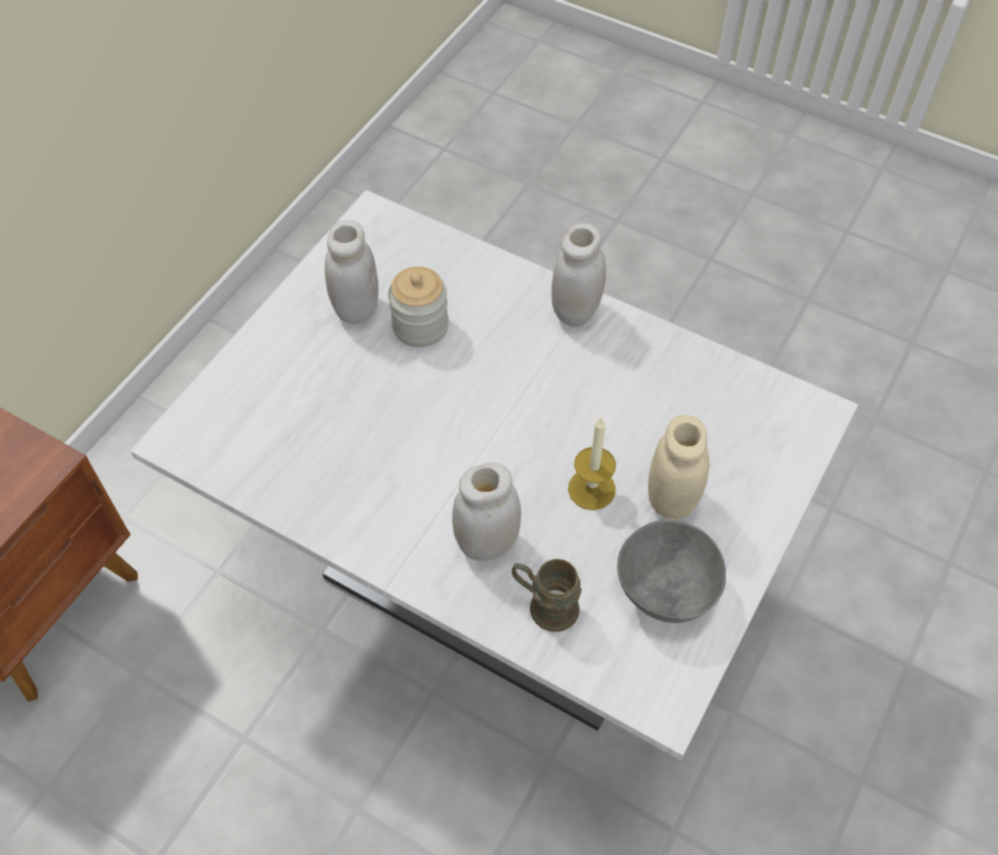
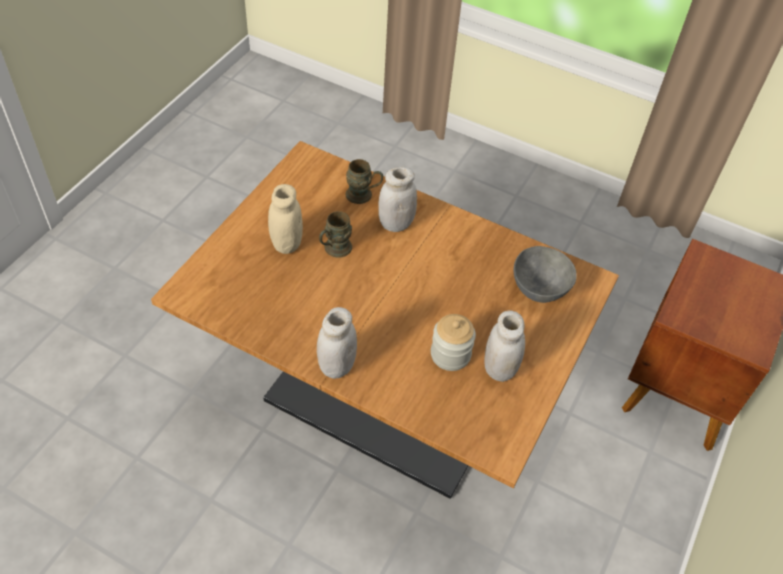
camera: 175 degrees right, 5 degrees down
white dining table [130,190,858,760] -> brown dining table [151,141,619,499]
candle [568,416,616,510] -> brown mug [319,211,352,258]
grey bowl [617,519,726,623] -> grey bowl moved to [514,246,577,303]

